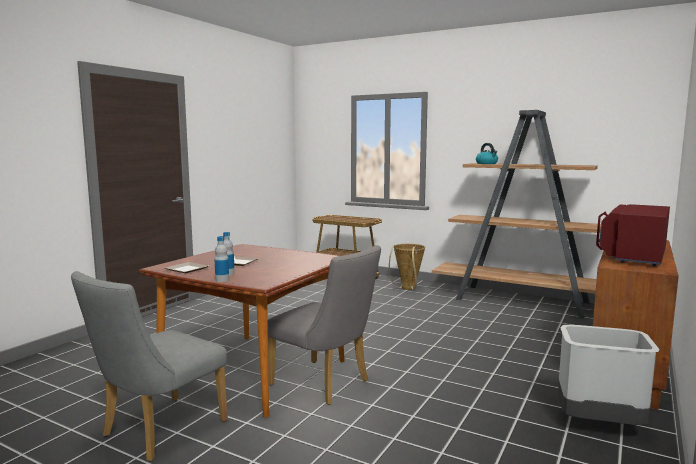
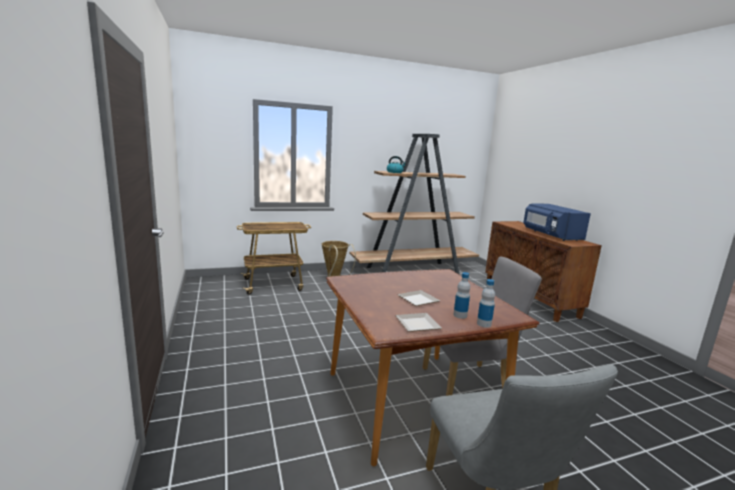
camera: 50 degrees left, 5 degrees up
grey trash can [558,325,659,425] -> none
red microwave [596,204,670,266] -> blue microwave [523,203,591,241]

